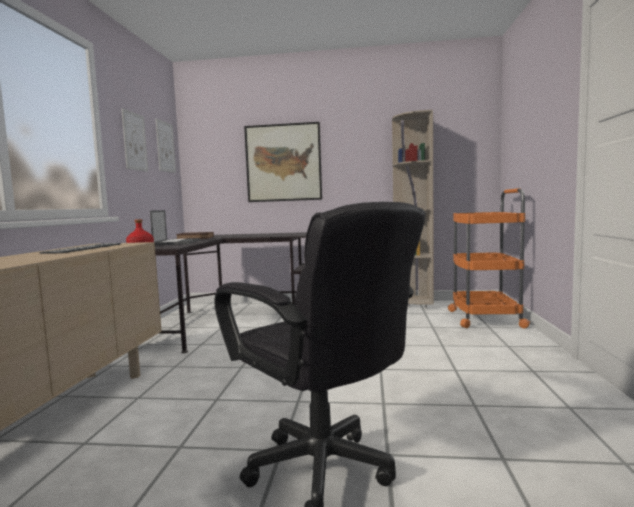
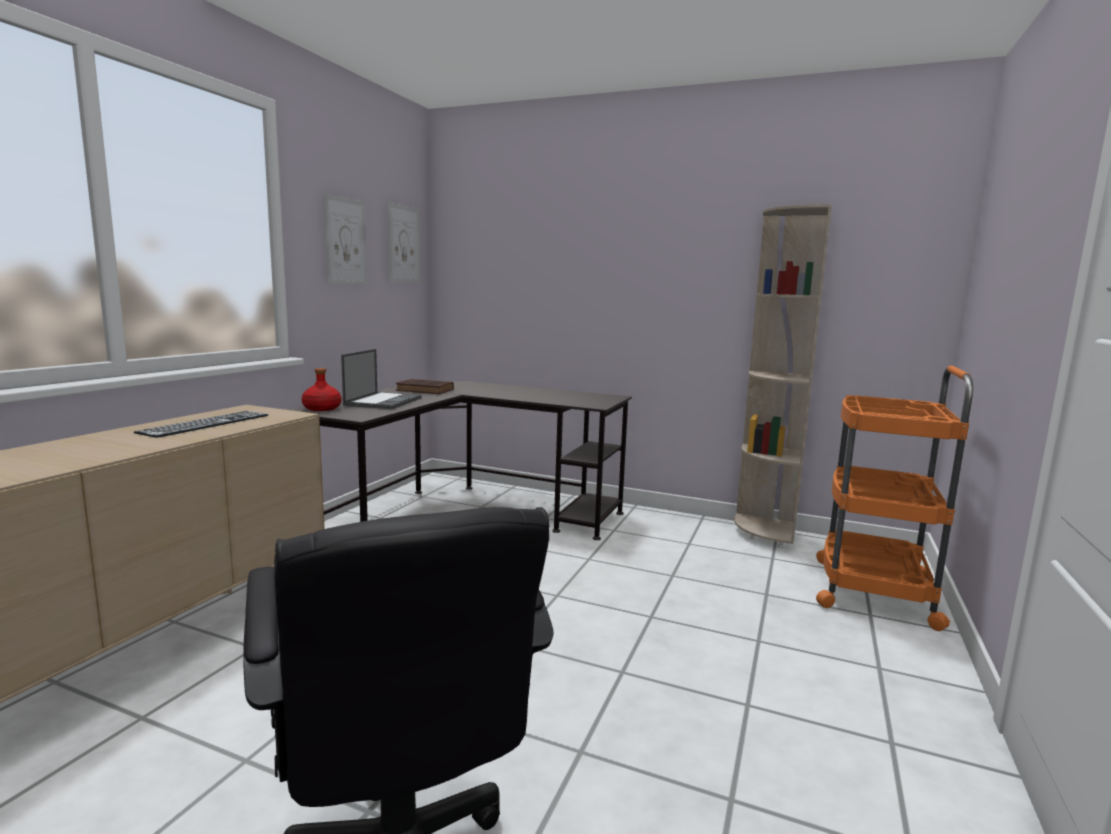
camera: 15 degrees right, 5 degrees up
picture [244,122,322,202] -> none

